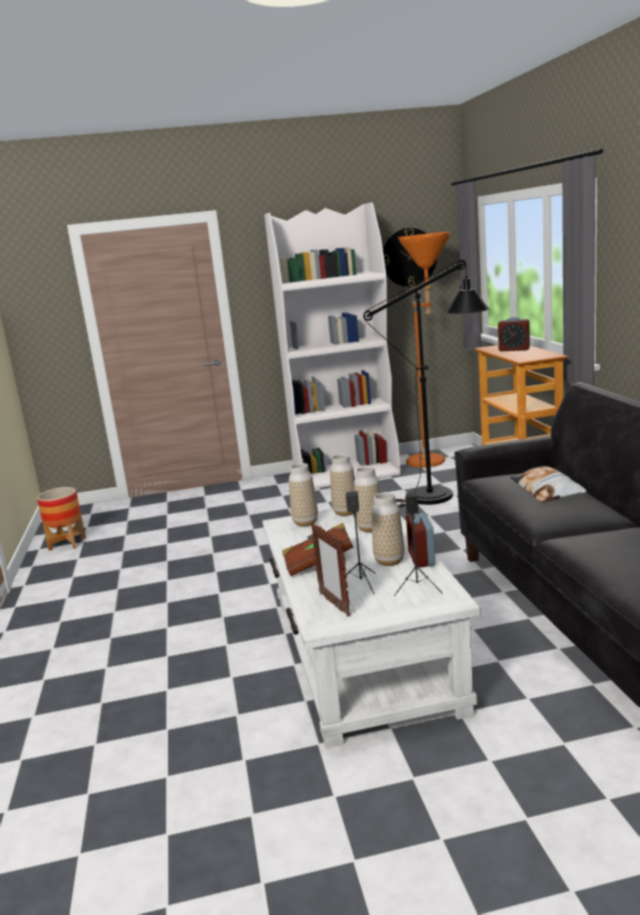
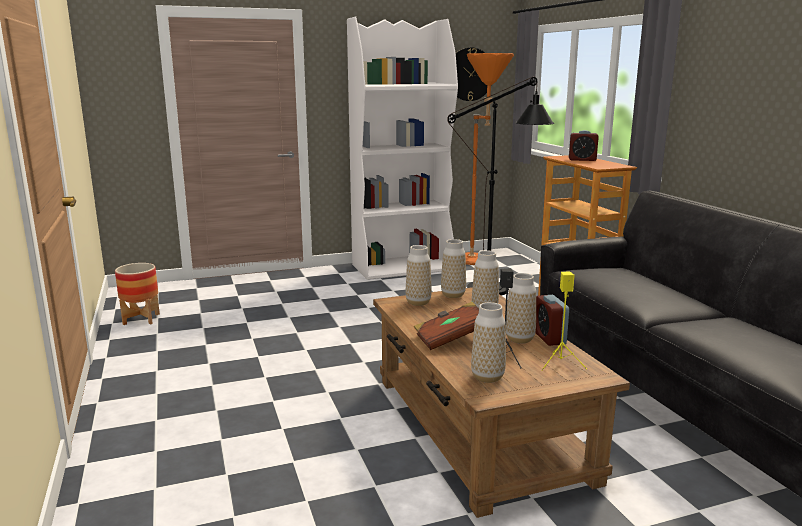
camera: 10 degrees left, 0 degrees up
white coffee table [262,509,481,748] -> brown coffee table [373,287,630,518]
picture frame [311,522,351,617] -> vase [471,302,506,383]
black speaker [394,492,443,596] -> yellow speaker [542,272,587,371]
pillow [510,466,587,502] -> none

